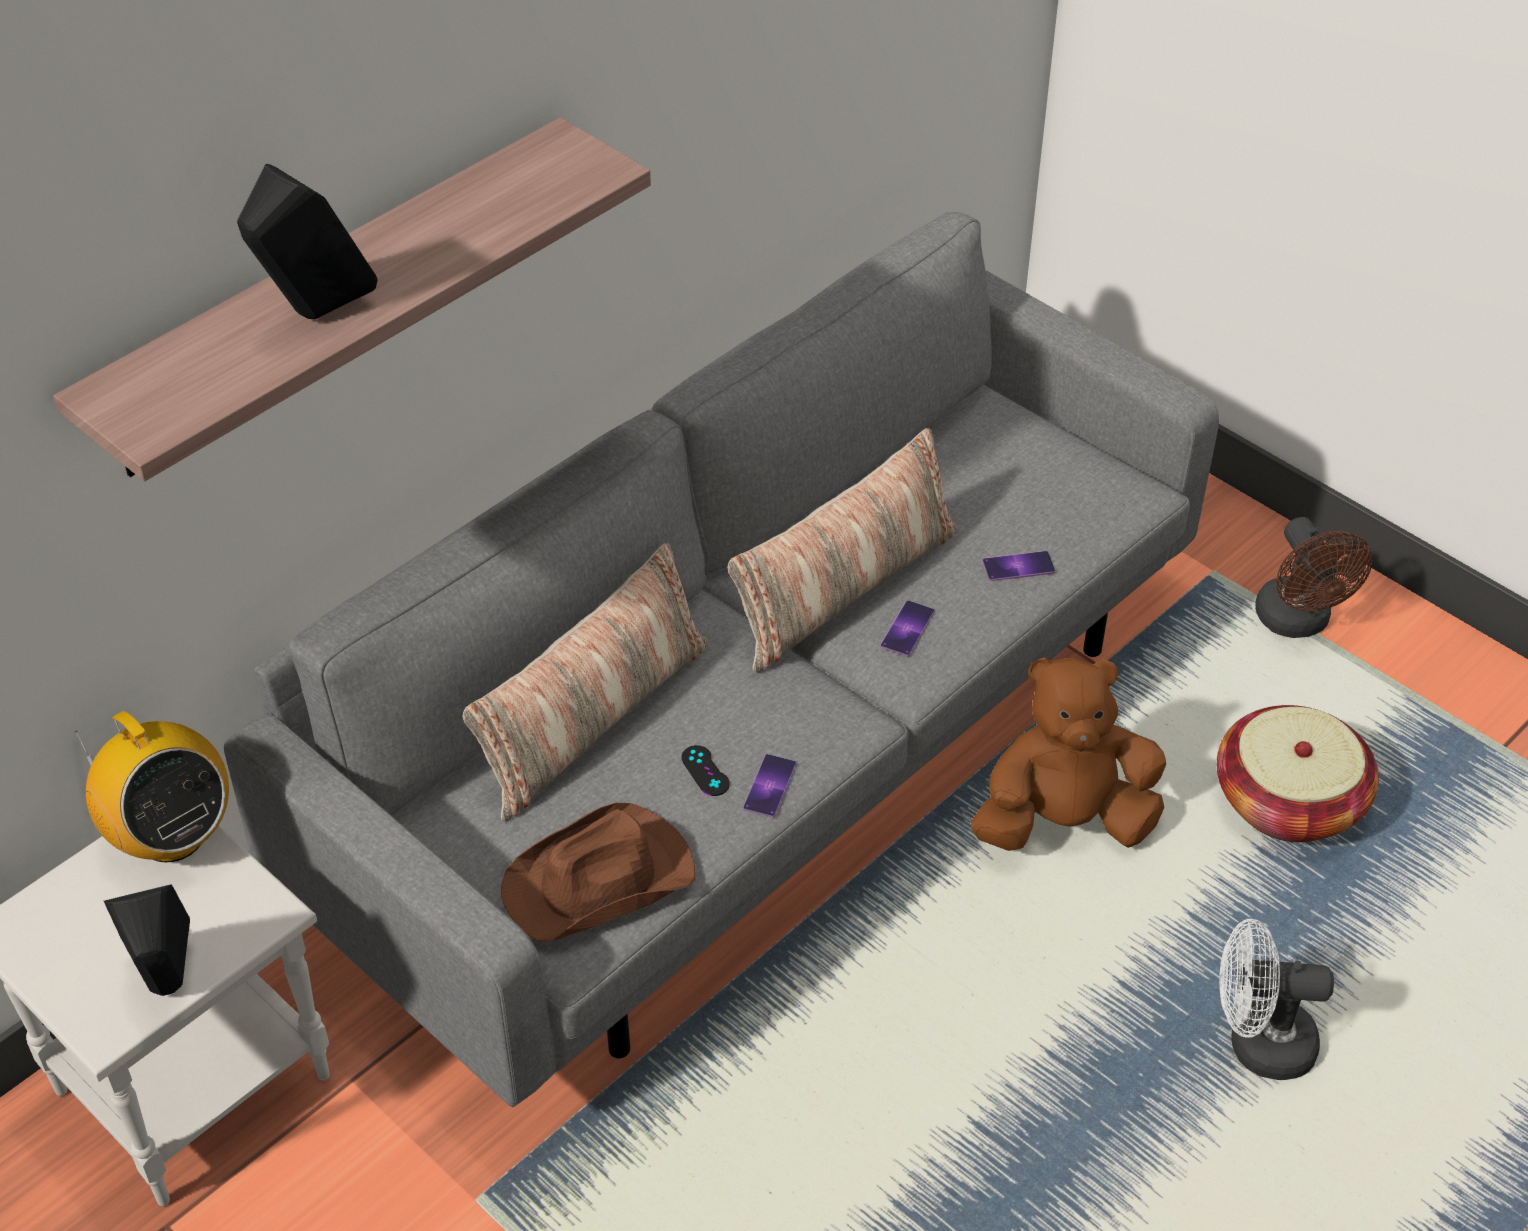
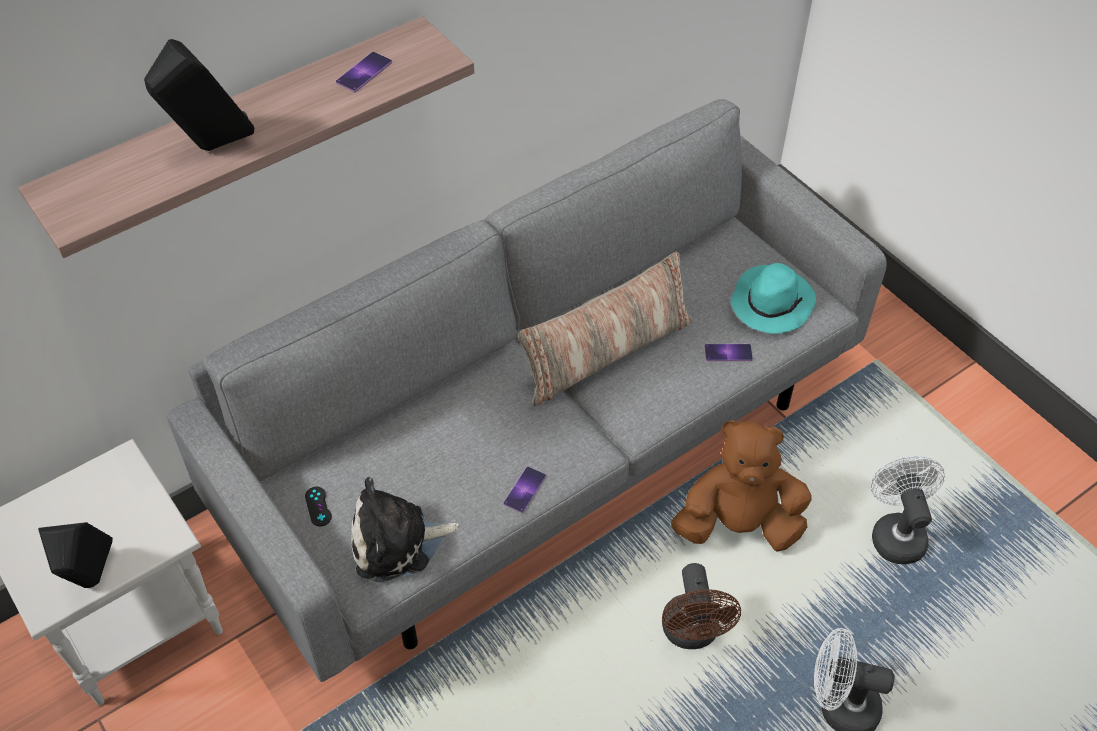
camera: 10 degrees right, 5 degrees up
radio [74,711,229,862] -> none
pillow [463,543,708,822] -> none
brown hat [501,803,696,941] -> plush toy [351,477,459,582]
black game controller [681,745,730,796] -> black game controller moved to [305,487,332,526]
phone [881,600,935,657] -> phone moved to [336,52,392,92]
basket [1217,705,1379,842] -> white fan [870,456,945,564]
brown fan [1255,517,1373,638] -> brown fan moved to [662,563,741,649]
none -> turquoise hat [731,263,816,334]

